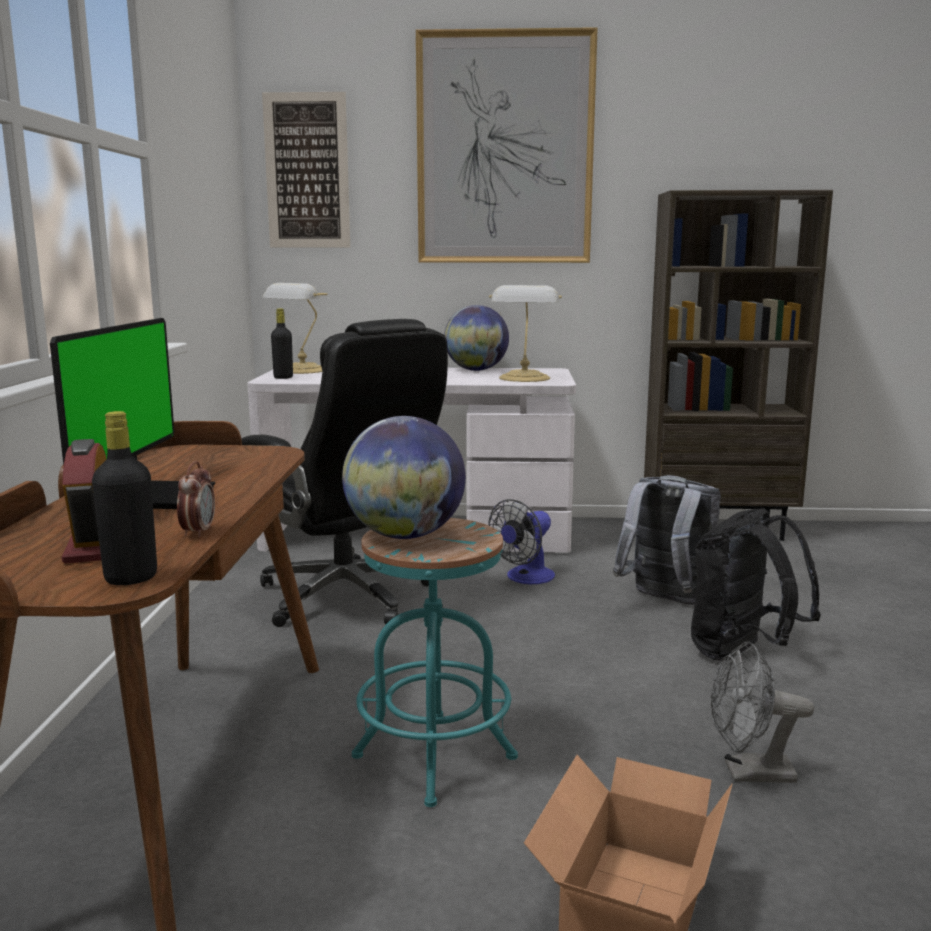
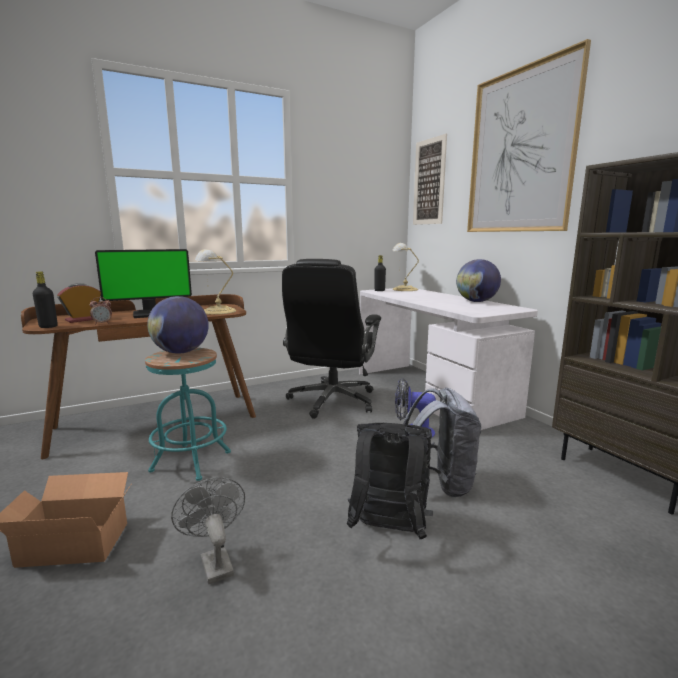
camera: 60 degrees right, 0 degrees up
table lamp [489,285,562,382] -> table lamp moved to [195,249,236,315]

